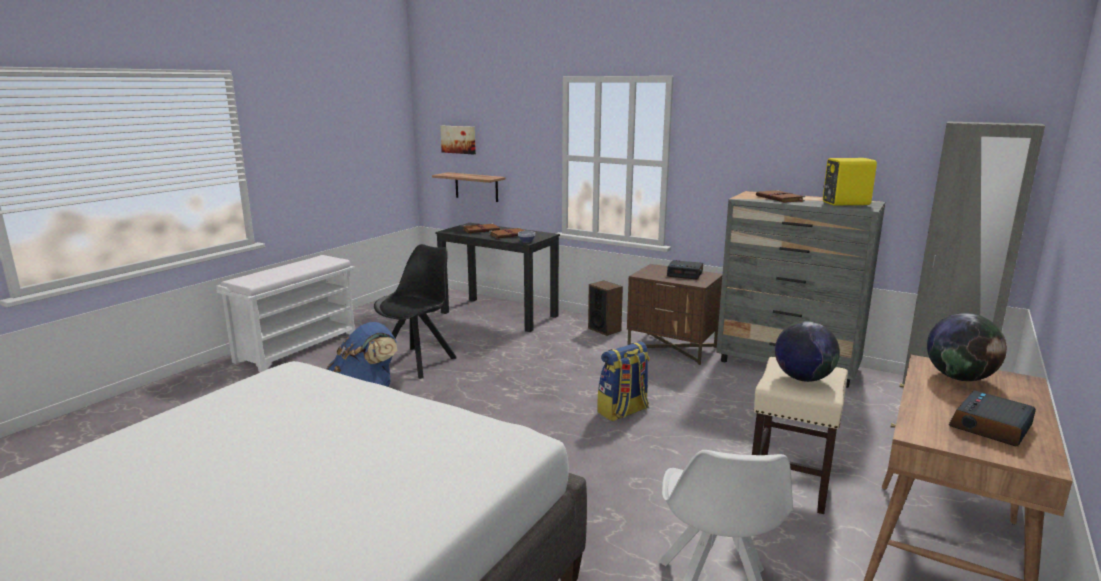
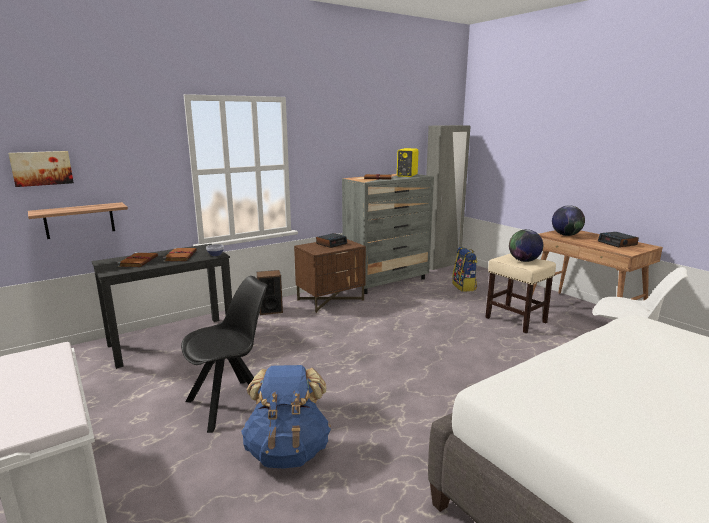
camera: 65 degrees left, 0 degrees up
black chair [374,244,457,379] -> black chair turned 90 degrees clockwise [181,276,268,433]
backpack [597,341,649,421] -> backpack moved to [452,247,478,292]

